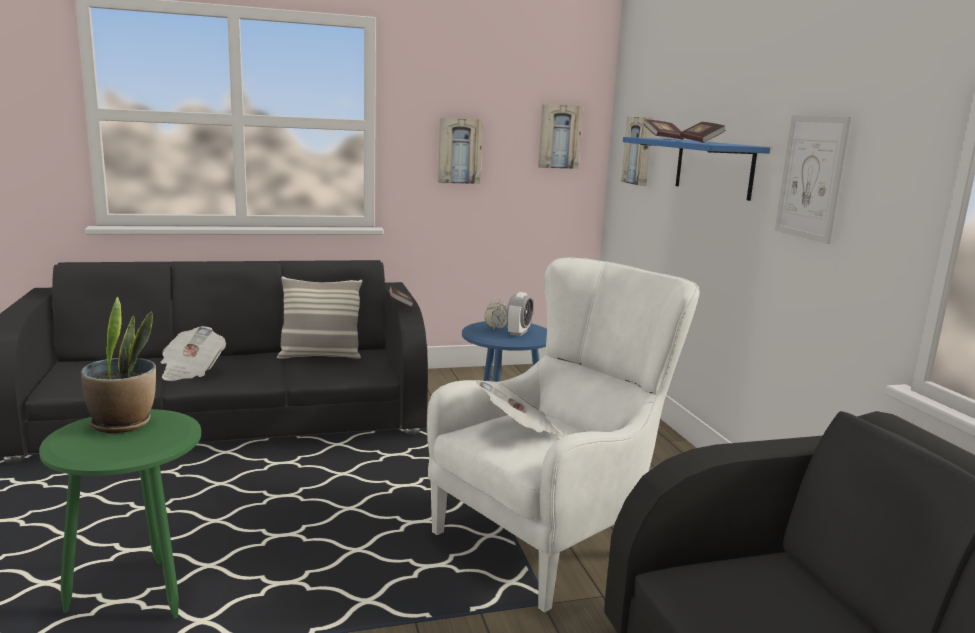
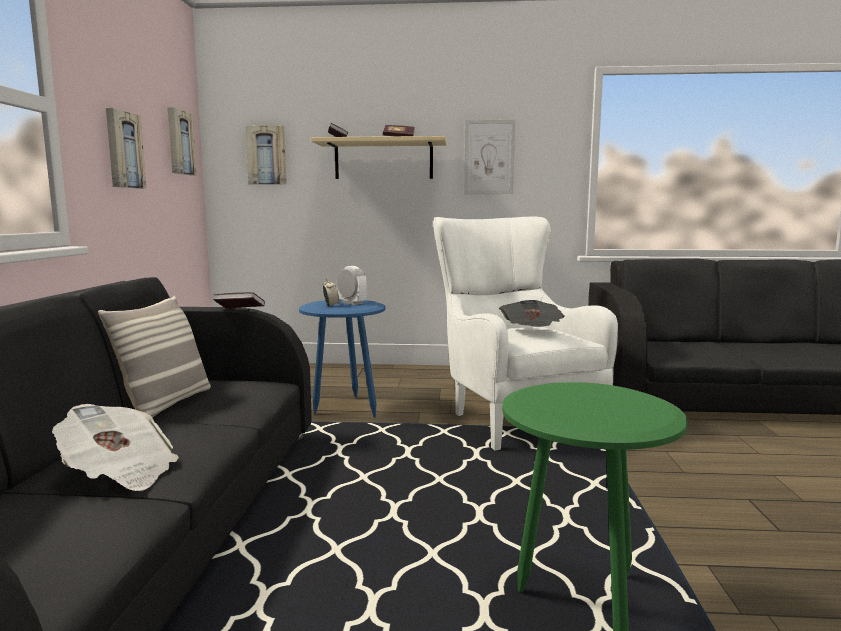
camera: 70 degrees left, 5 degrees down
potted plant [81,297,156,433] -> none
blue shelf [623,137,770,201] -> beige shelf [311,136,447,179]

